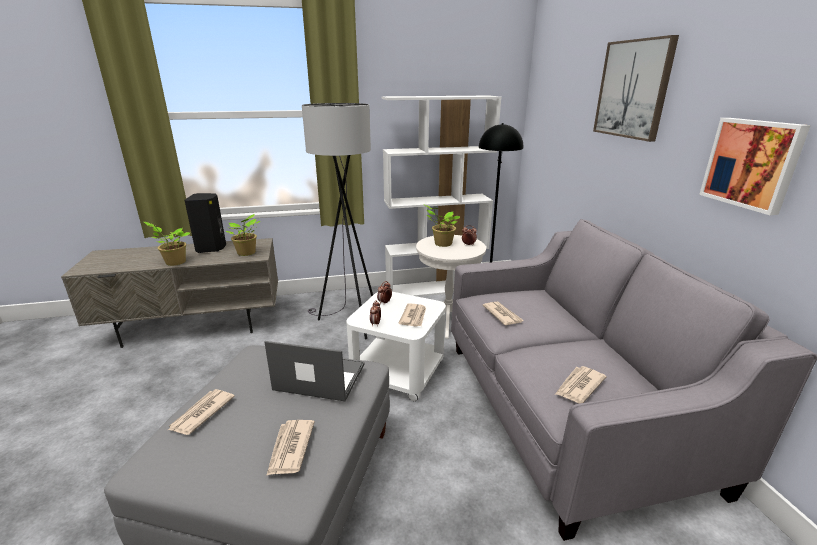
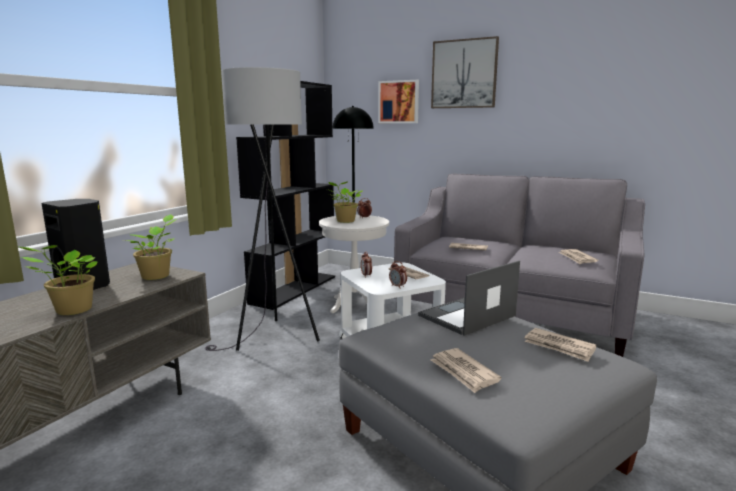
camera: 50 degrees left, 10 degrees down
white bookcase [382,96,502,297] -> black bookcase [236,81,335,310]
picture [699,118,811,215] -> picture moved to [378,80,419,123]

